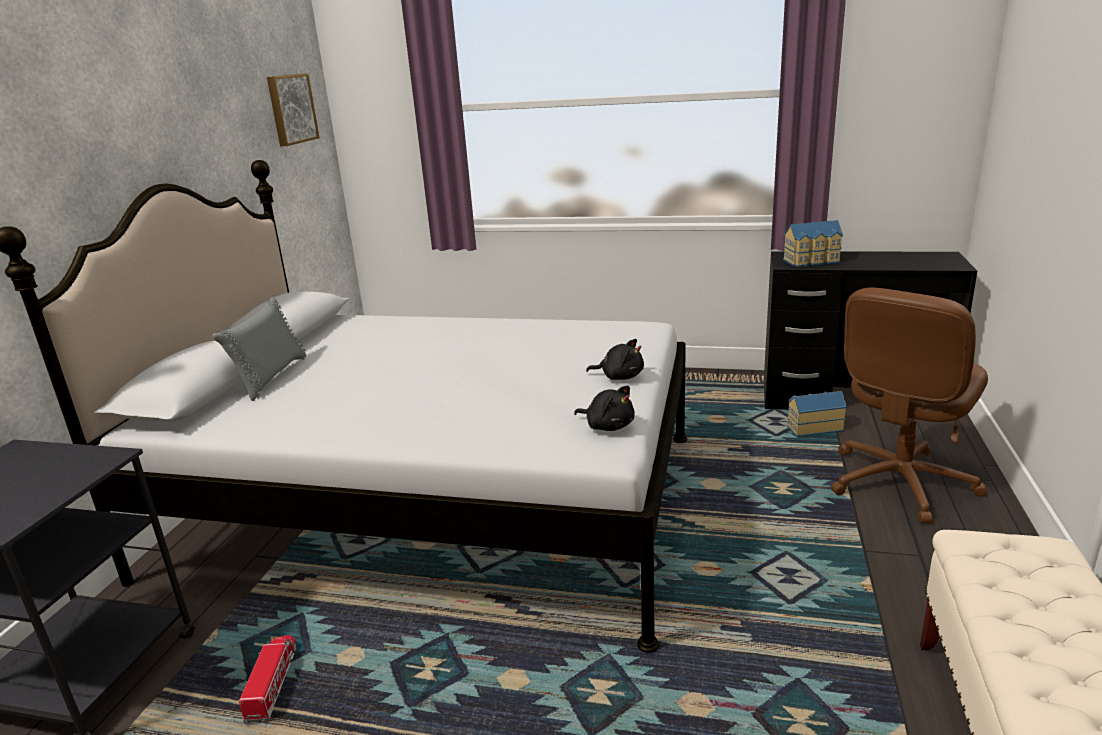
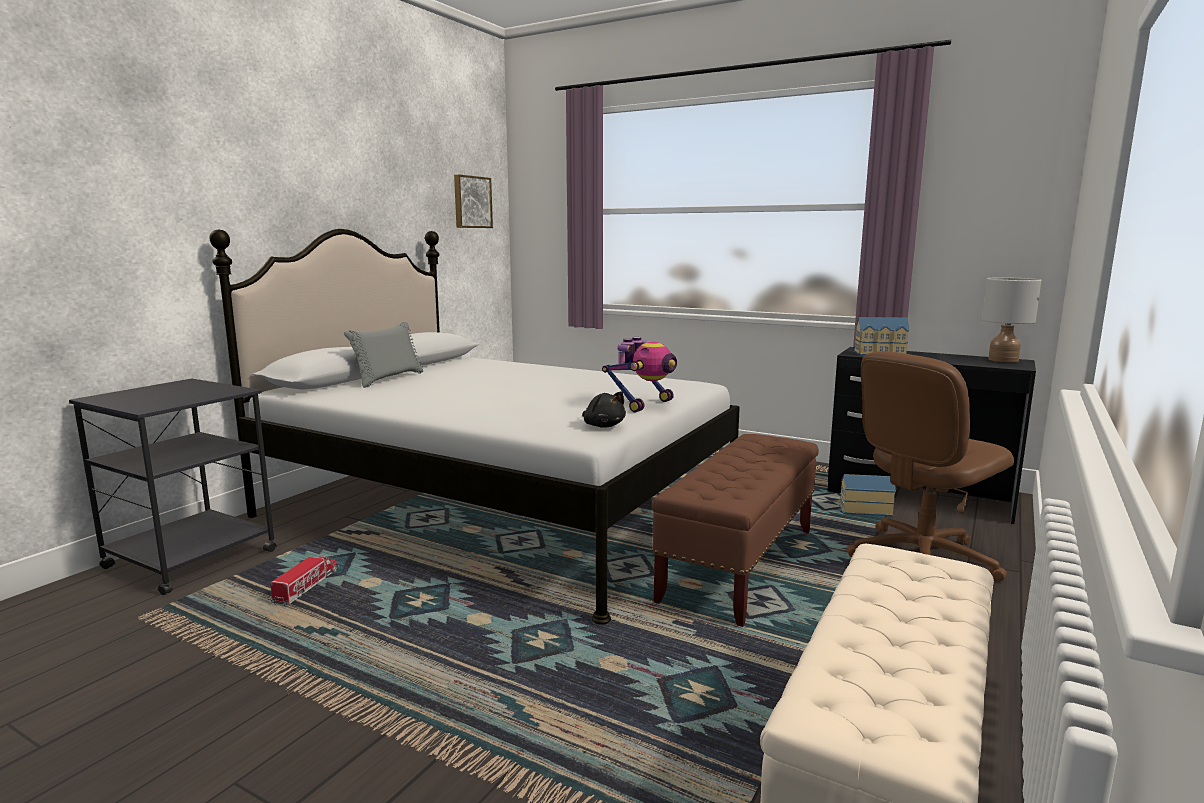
camera: 15 degrees right, 10 degrees down
black plush toy [586,339,644,380] -> toy robot [602,337,677,412]
none -> brown bench [651,434,819,627]
none -> grey table lamp [982,277,1042,363]

